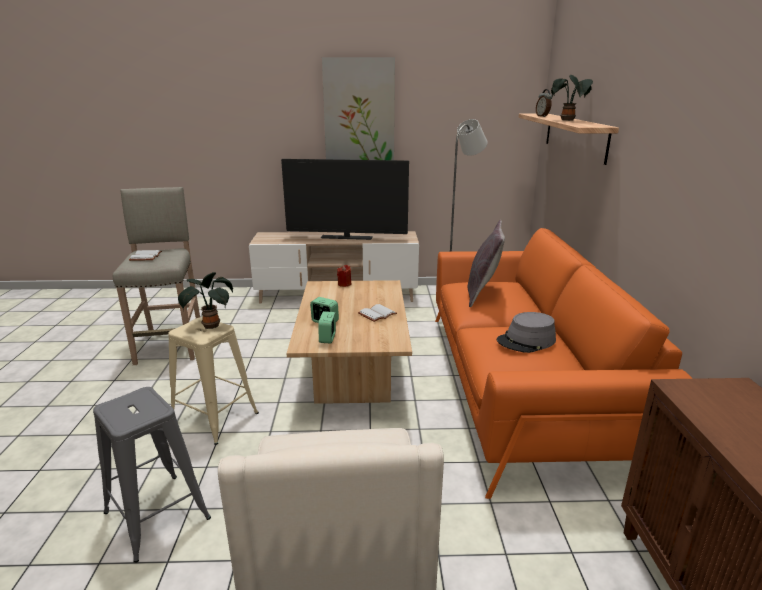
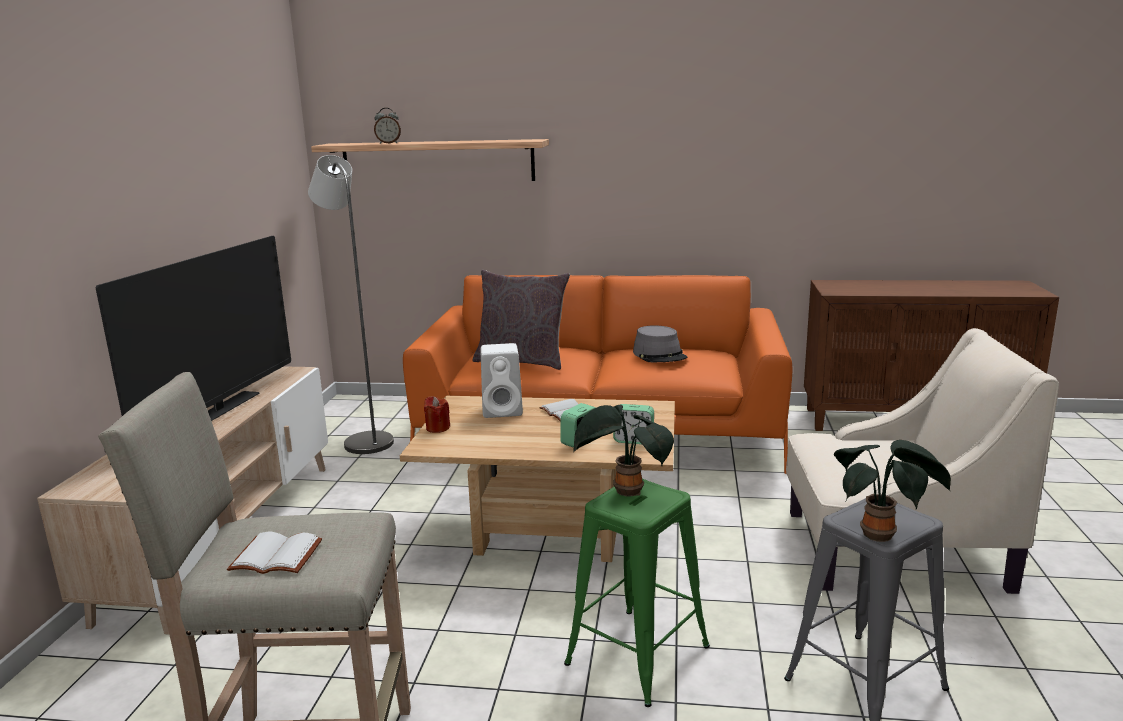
camera: 80 degrees left, 5 degrees down
beige stool [168,317,259,445] -> green stool [564,479,710,707]
picture [322,57,395,160] -> none
potted plant [551,75,593,121] -> potted plant moved to [834,440,951,542]
none -> white speaker [481,343,523,418]

